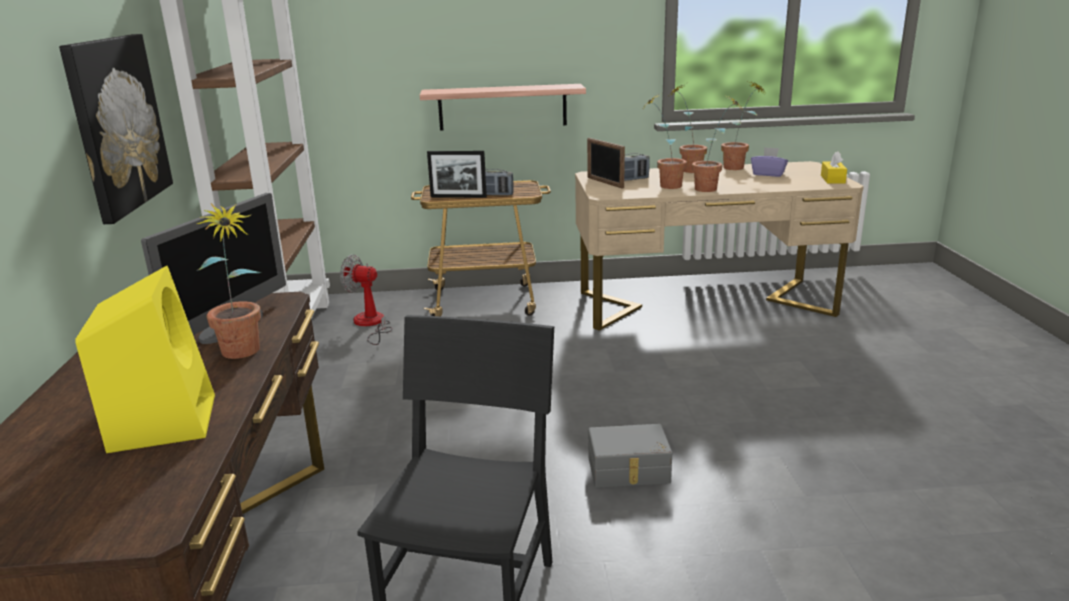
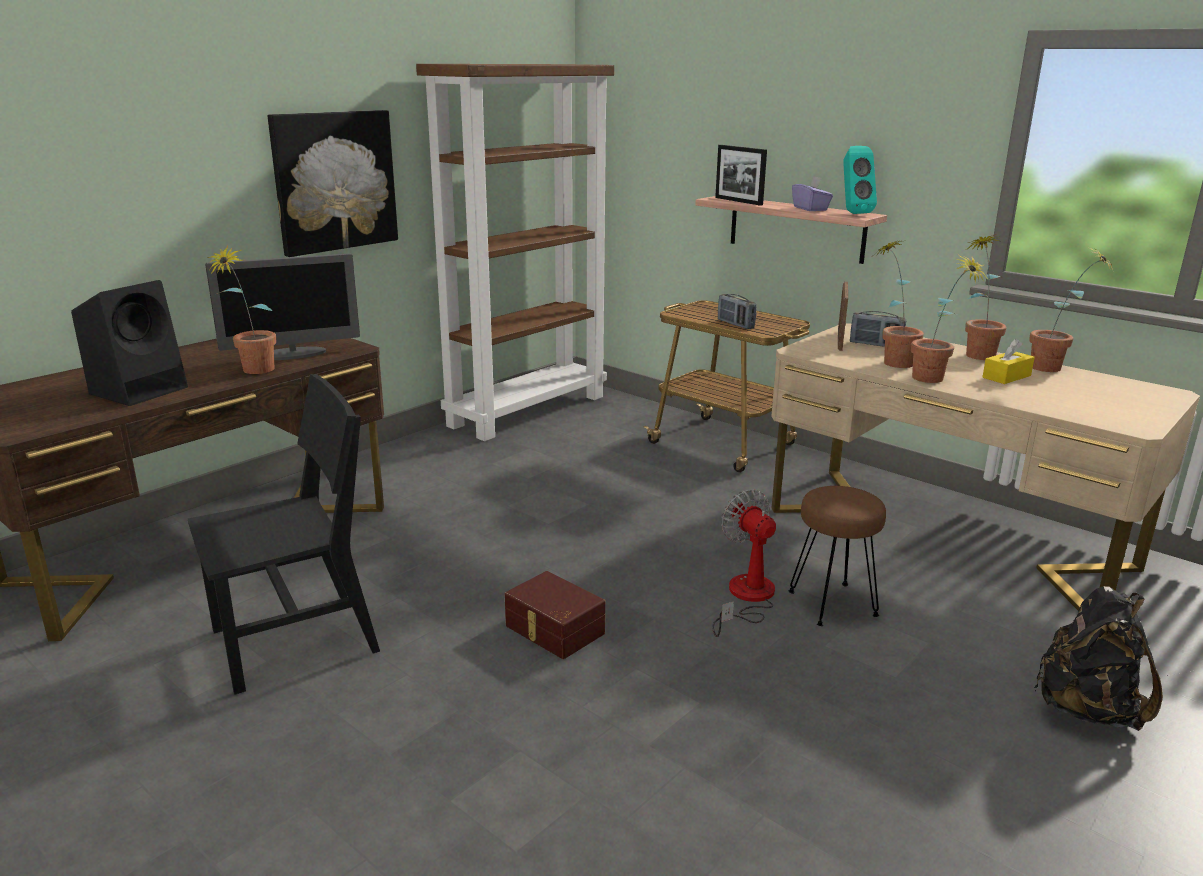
camera: 45 degrees right, 0 degrees up
yellow speaker [75,266,215,453] -> black speaker [71,280,188,406]
fan [340,254,392,345] -> fan moved to [712,489,776,637]
picture frame [427,151,487,198] -> picture frame moved to [715,145,767,206]
grey storage box [588,424,672,488] -> brown storage box [505,571,605,659]
purple tissue box [751,147,788,177] -> purple tissue box moved to [792,176,833,211]
yellow tissue box [821,151,847,184] -> yellow tissue box moved to [983,339,1035,384]
none -> brown stool [789,486,886,626]
none -> turquoise speaker [843,146,877,214]
none -> black backpack [1034,586,1163,731]

